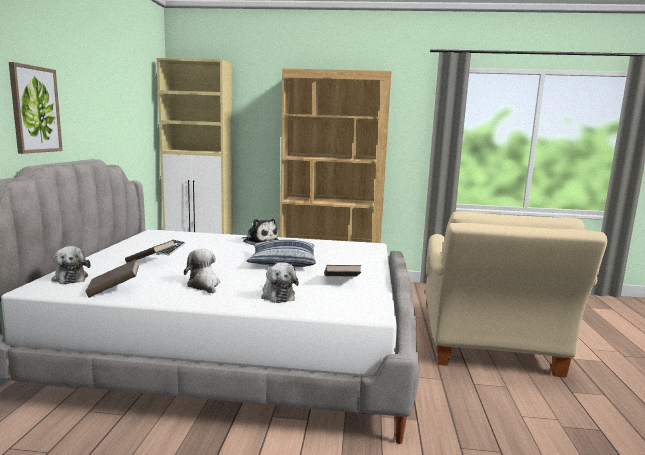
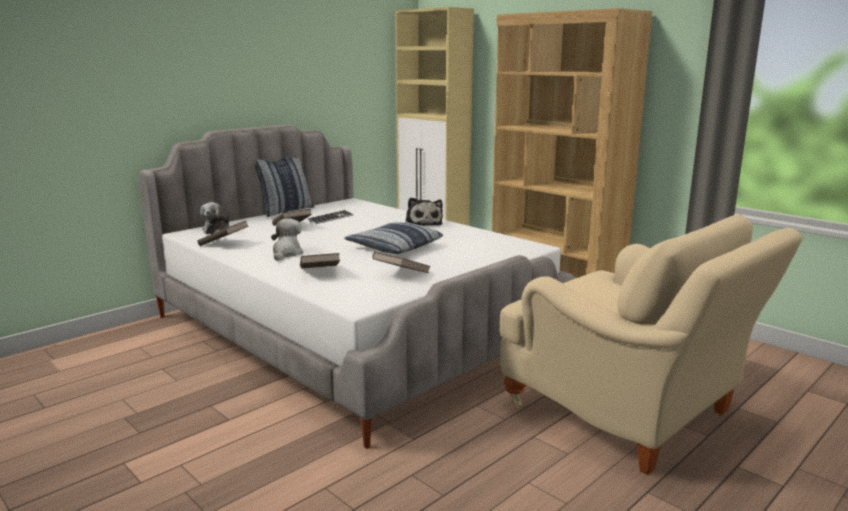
camera: 40 degrees right, 5 degrees up
picture [9,62,63,154] -> none
plush toy [261,262,299,303] -> brown book [300,253,340,269]
beige armchair [426,211,607,378] -> beige armchair turned 90 degrees counterclockwise [500,214,803,475]
none -> pillow [255,157,315,217]

